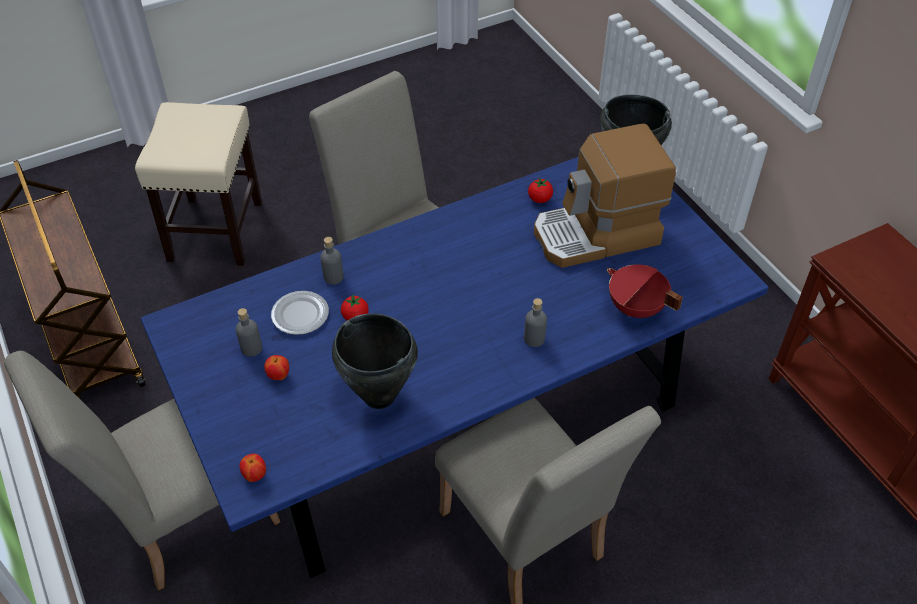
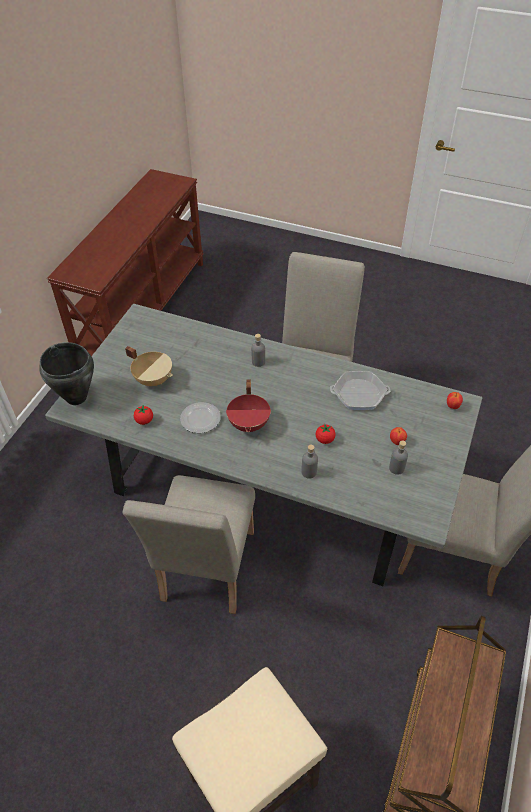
camera: 130 degrees left, 0 degrees up
blue dining table [141,157,768,578] -> grey dining table [45,304,482,586]
plate [271,291,329,335] -> plate moved to [180,402,221,433]
black cooking pot [332,313,418,409] -> frying pan [330,371,391,410]
coffee machine [534,124,676,268] -> beige cooking pot [125,346,173,386]
red cooking pot [607,264,683,318] -> red cooking pot moved to [226,380,271,432]

